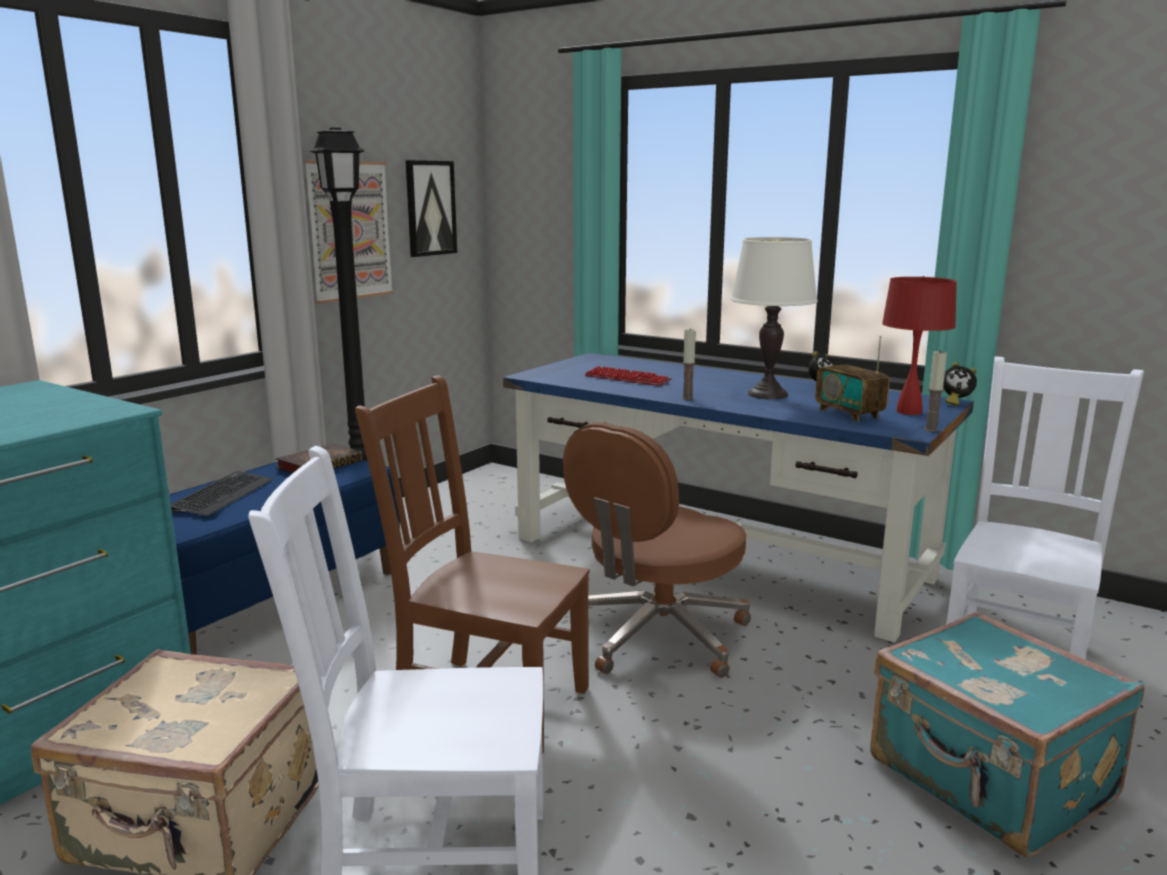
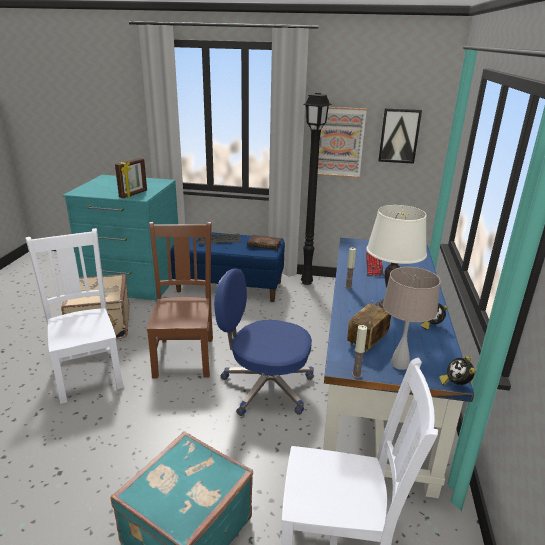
camera: 65 degrees right, 10 degrees up
brown office chair [563,422,751,678] -> blue office chair [214,269,314,416]
red table lamp [882,276,957,415] -> beige table lamp [383,267,441,370]
none -> picture frame [115,158,147,198]

